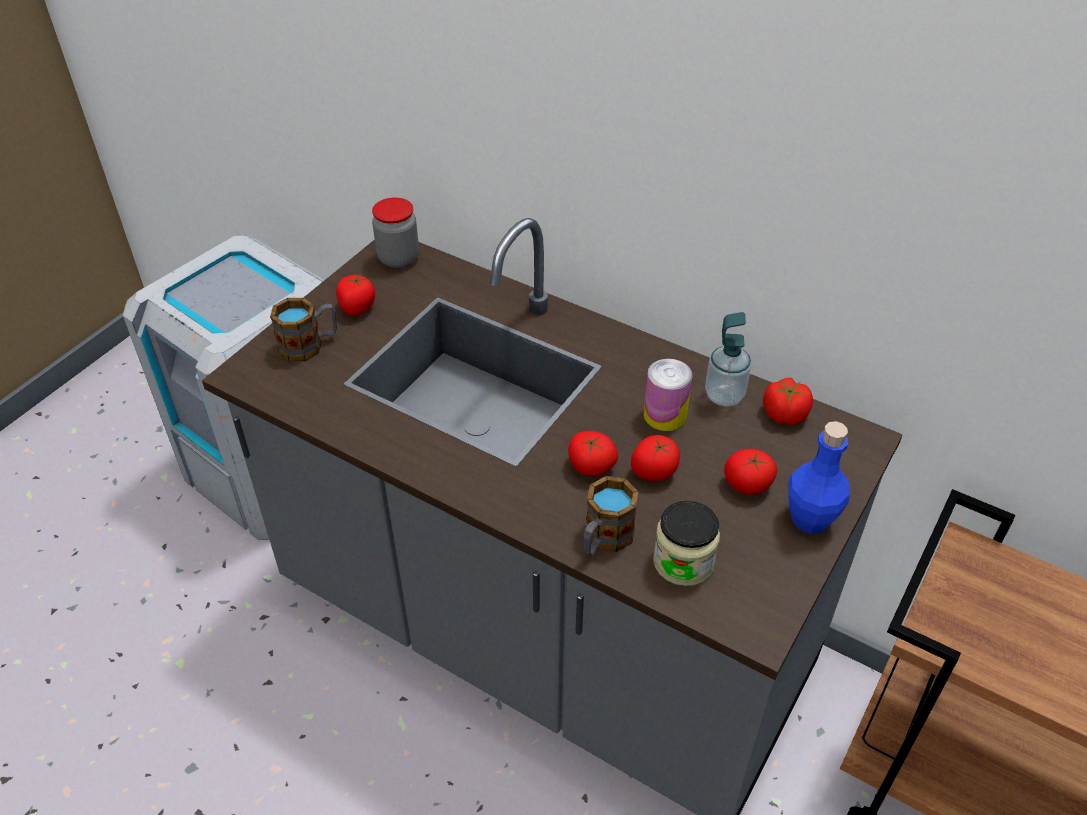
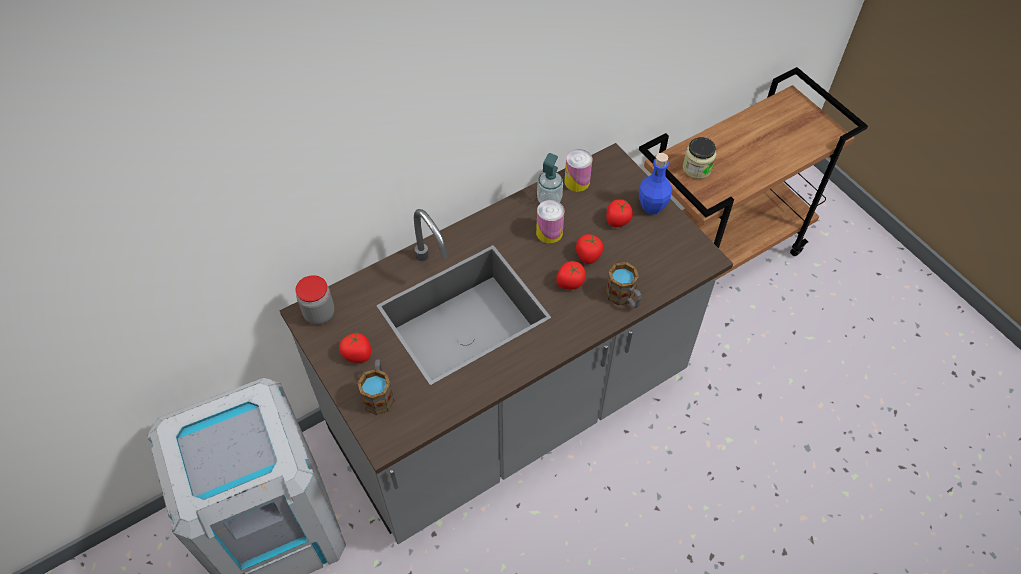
camera: 65 degrees left, 10 degrees up
jar [653,501,720,586] -> jar moved to [683,137,716,179]
tomato [763,378,813,425] -> can [565,149,592,192]

